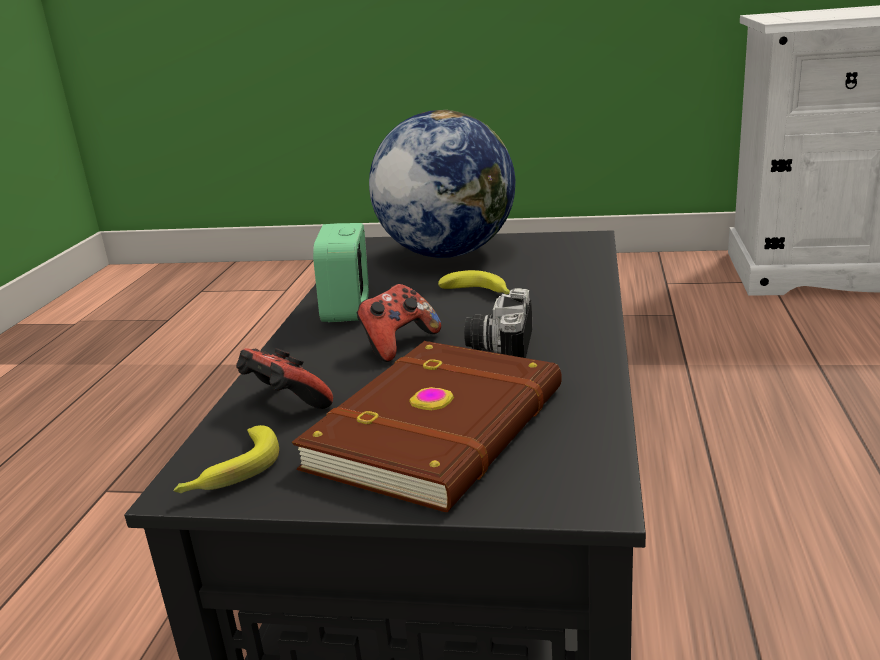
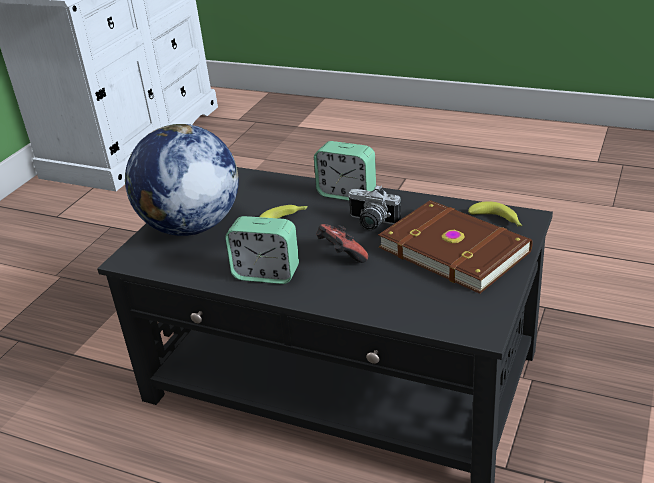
camera: 75 degrees left, 10 degrees up
banana [174,425,279,494] -> banana moved to [468,201,522,227]
game controller [236,348,333,409] -> none
none -> alarm clock [314,141,376,201]

